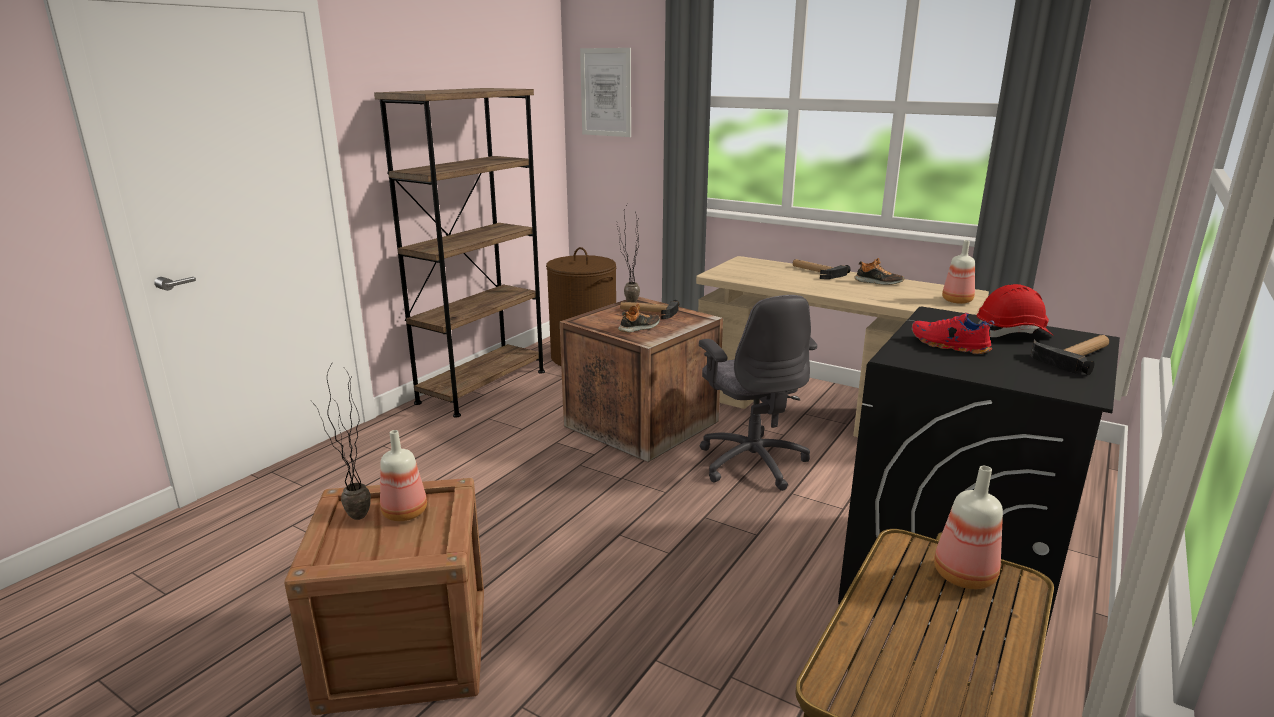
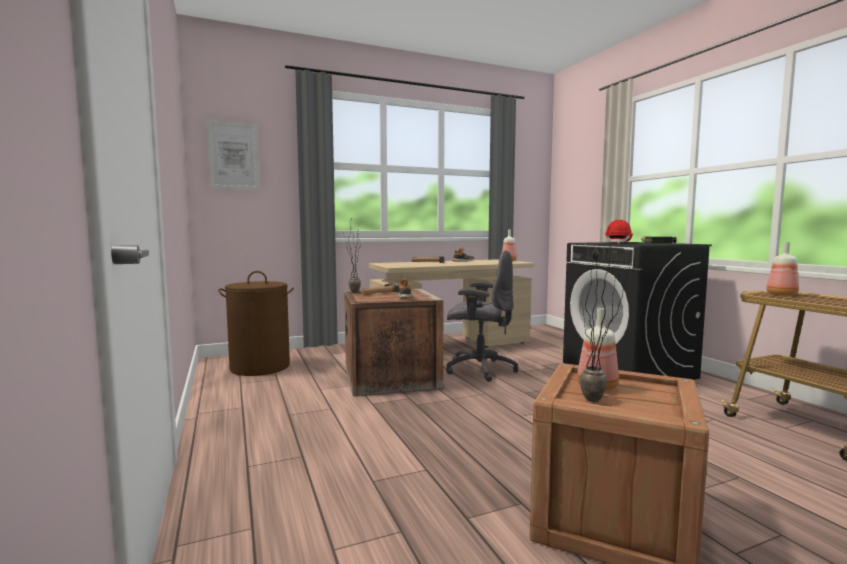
camera: 55 degrees left, 15 degrees down
brown bookcase [374,88,545,418] -> none
red shoe [912,313,995,354] -> none

